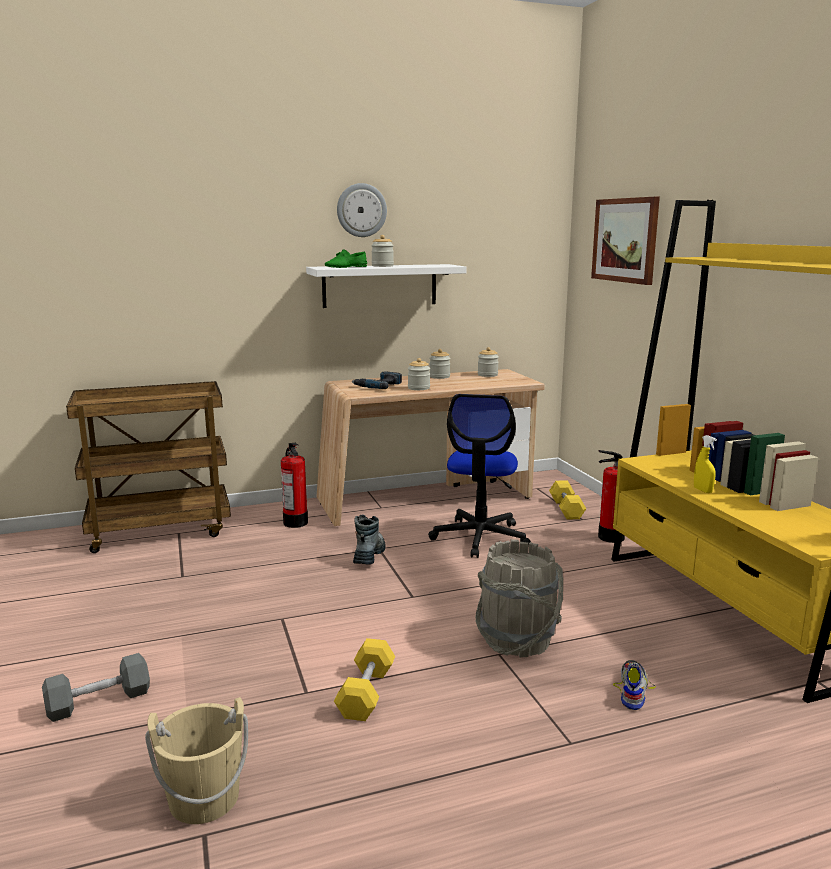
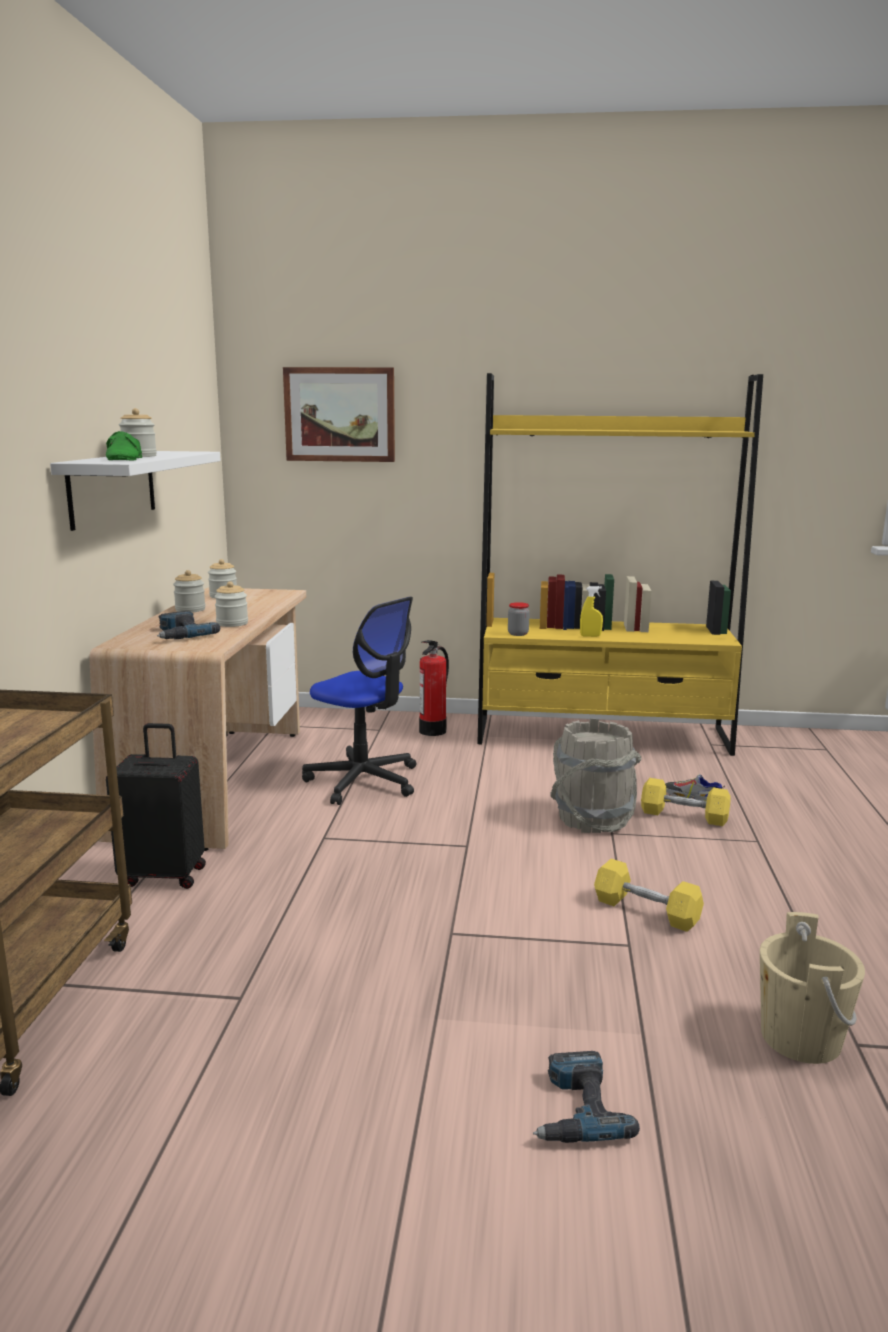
camera: 65 degrees left, 0 degrees up
grey dumbbell [42,653,150,722] -> power drill [533,1051,640,1143]
fire extinguisher [281,443,308,528] -> black suitcase [106,723,206,889]
wall clock [337,183,387,237] -> none
boot [353,514,386,565] -> none
yellow dumbbell [549,480,586,520] -> yellow dumbbell moved to [641,778,731,826]
none -> jar [508,602,530,636]

